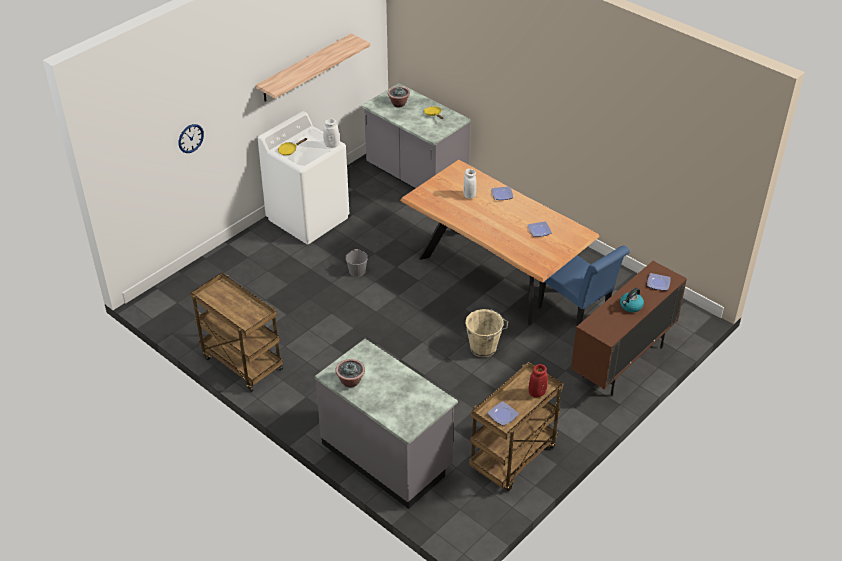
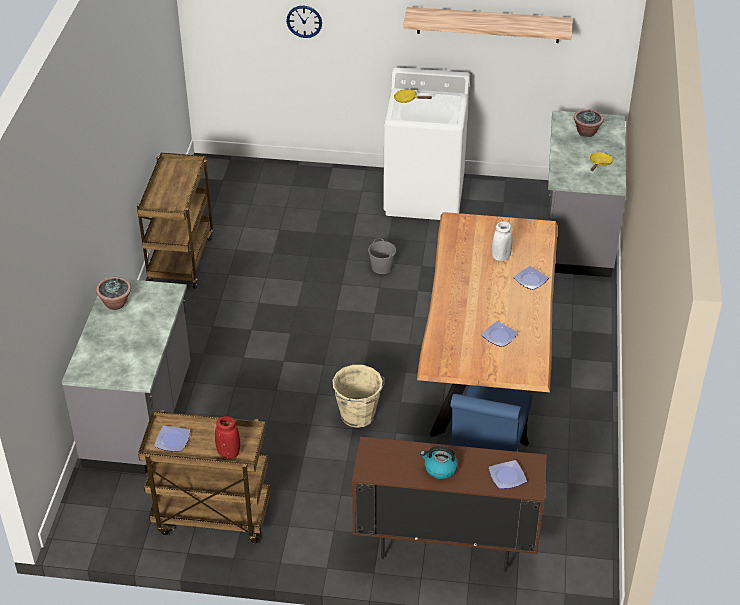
camera: 55 degrees right, 0 degrees up
white vase [323,119,339,148] -> none

